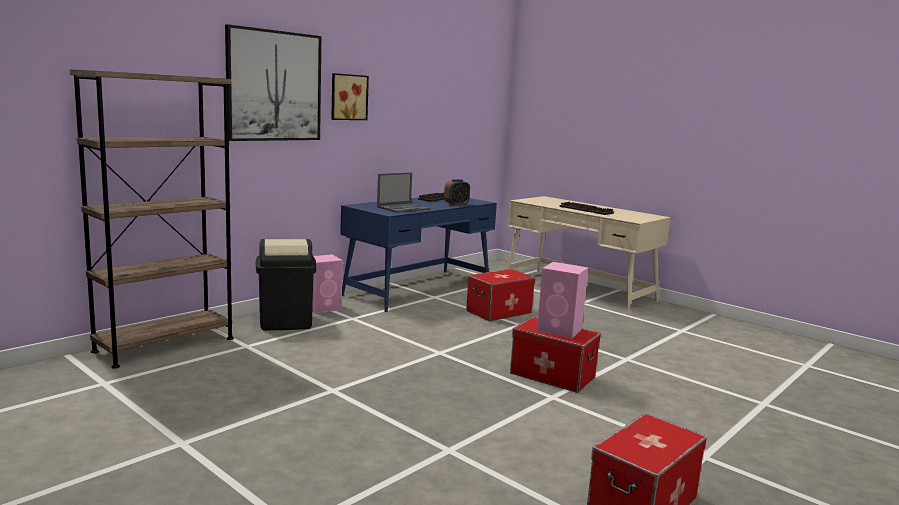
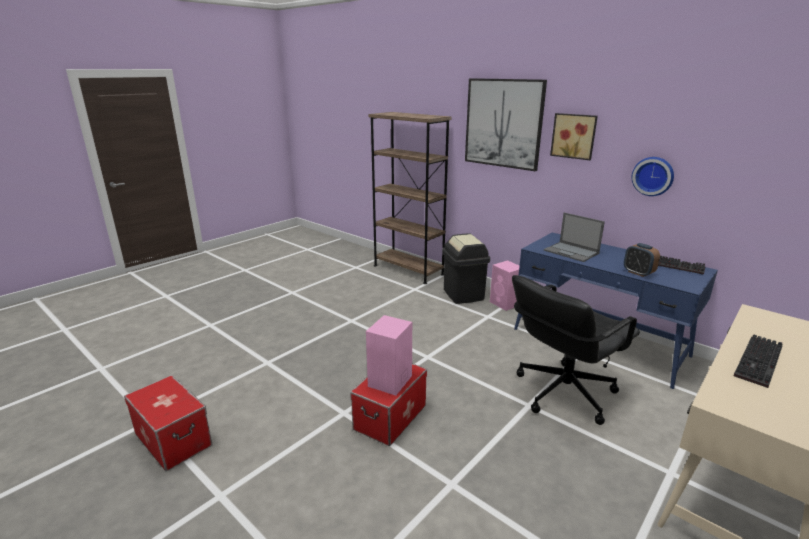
camera: 90 degrees right, 10 degrees up
storage box [466,269,536,321] -> black office chair [512,275,640,425]
none -> wall clock [632,157,674,196]

